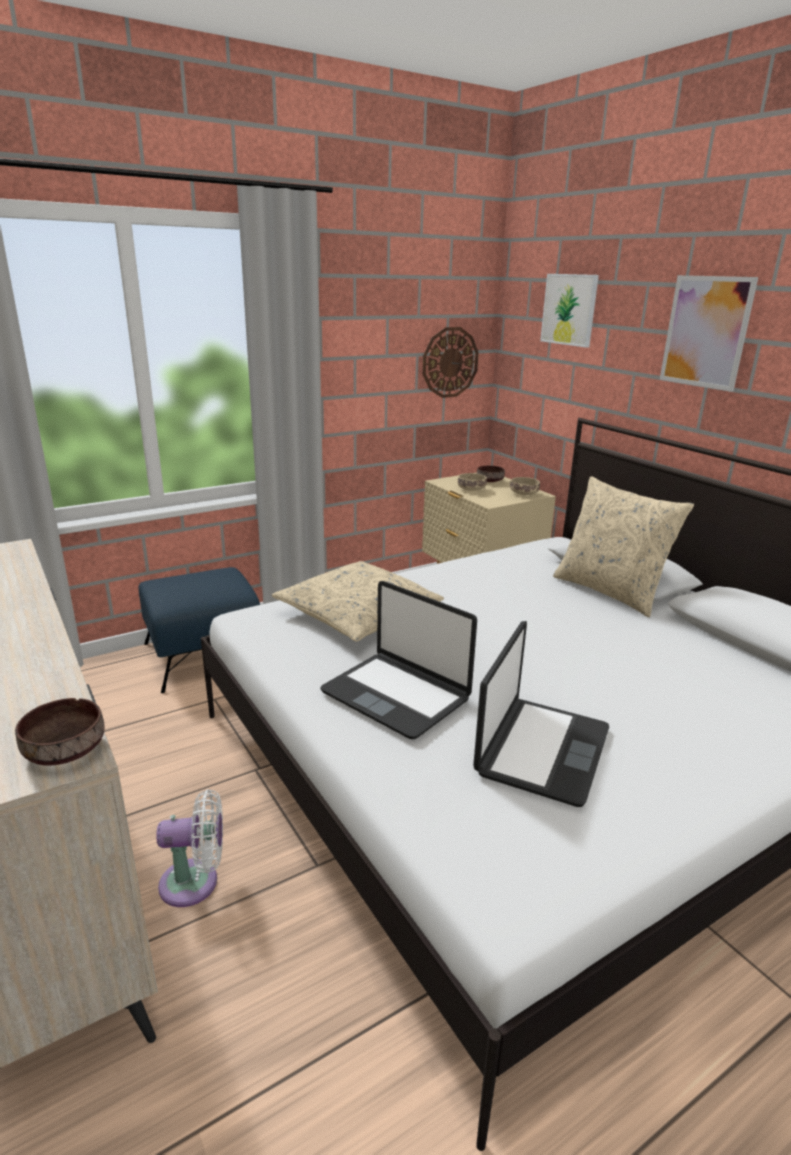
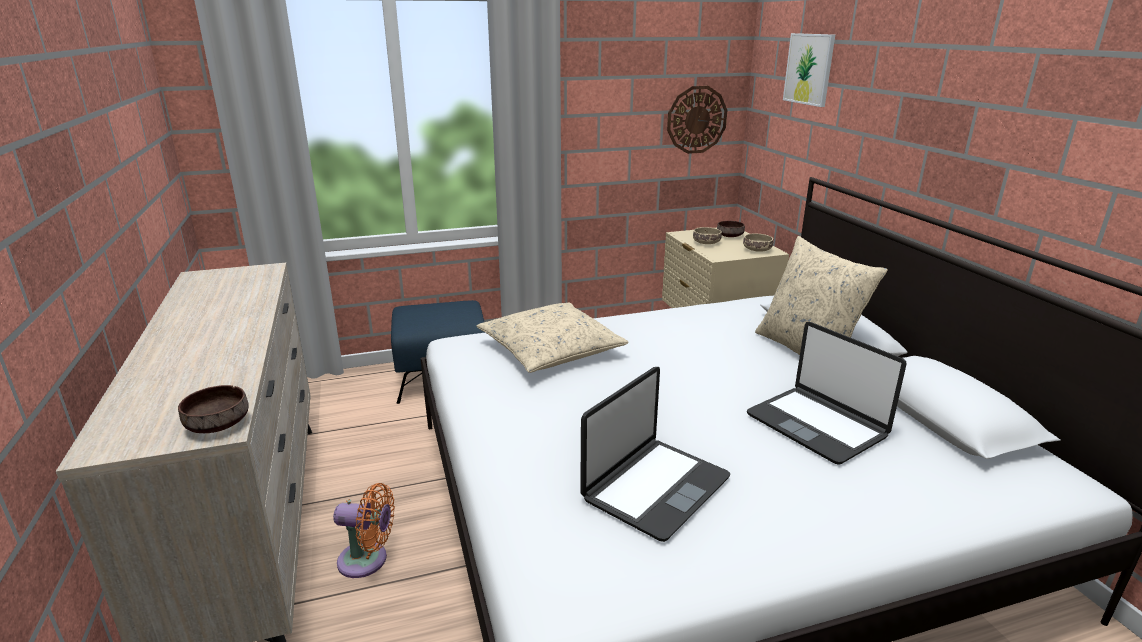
camera: 15 degrees right, 0 degrees up
white fan [156,789,223,907] -> orange fan [333,483,395,578]
laptop [320,581,477,739] -> laptop moved to [747,322,907,464]
picture [660,275,758,392] -> none

